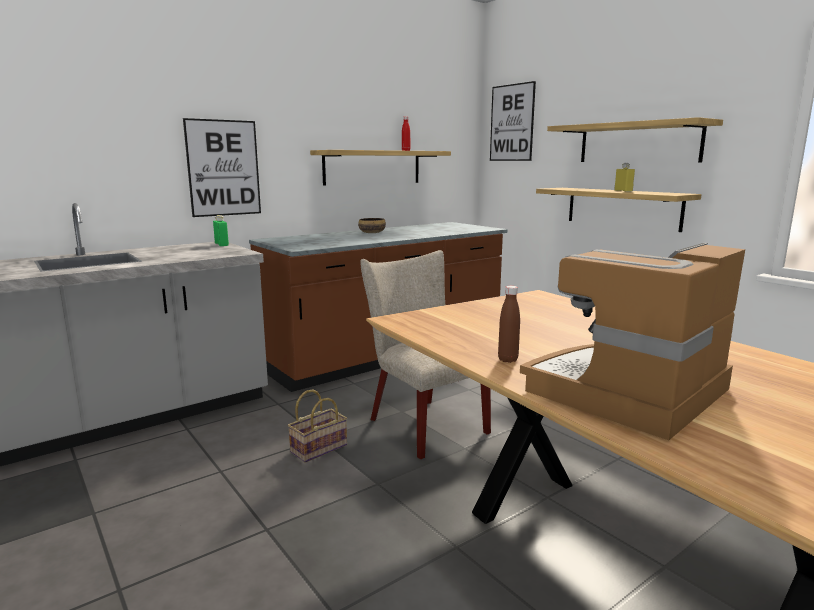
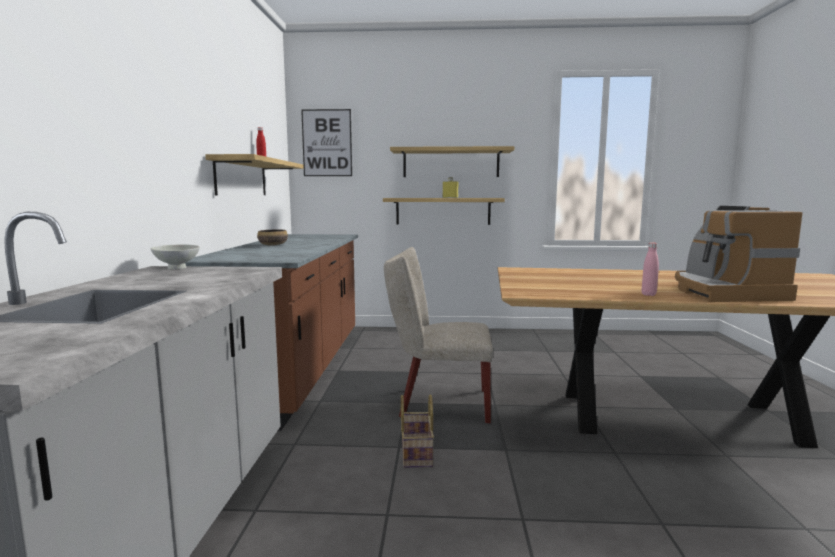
camera: 50 degrees left, 5 degrees down
picture [183,118,261,217] -> none
green bottle [213,215,229,246] -> white bowl [151,244,200,269]
brown bottle [498,286,520,363] -> pink bottle [641,243,659,296]

